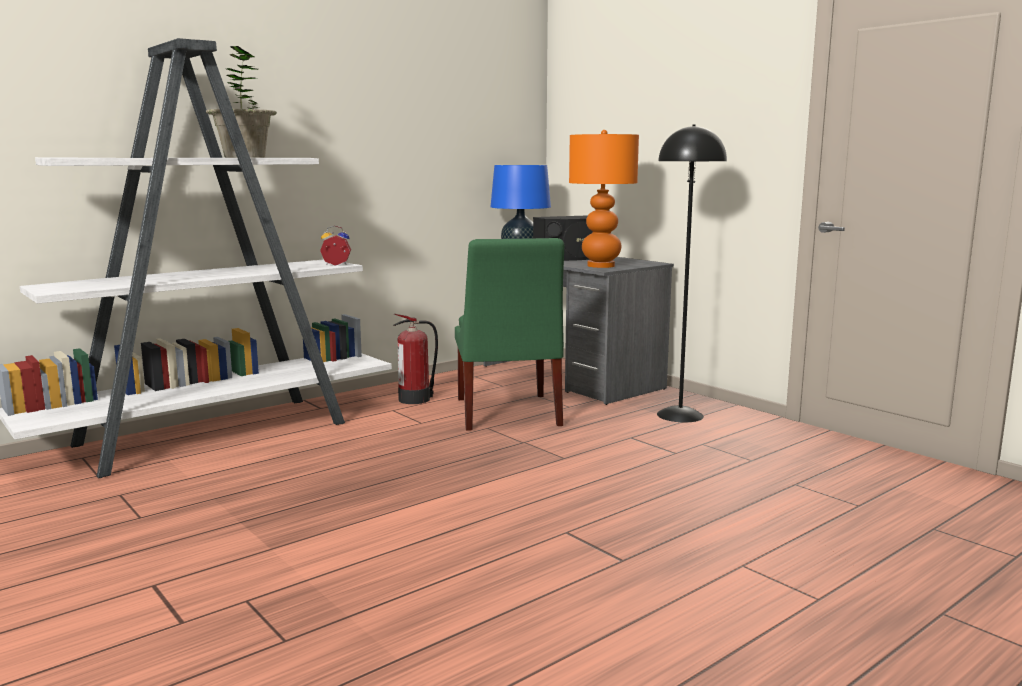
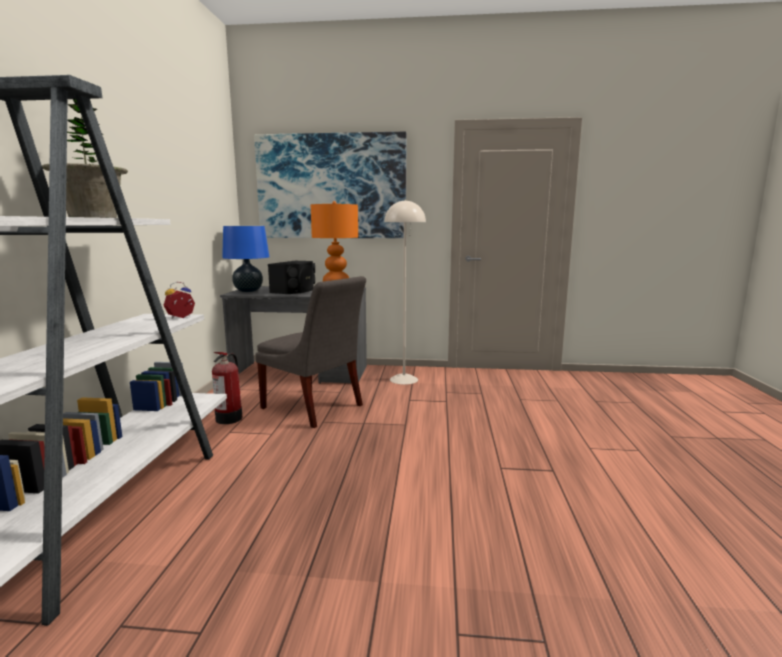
camera: 45 degrees left, 0 degrees up
green chair [455,238,564,431] -> grey chair [255,276,366,428]
black floor lamp [657,124,727,422] -> beige floor lamp [384,199,426,384]
none -> picture [254,132,406,238]

